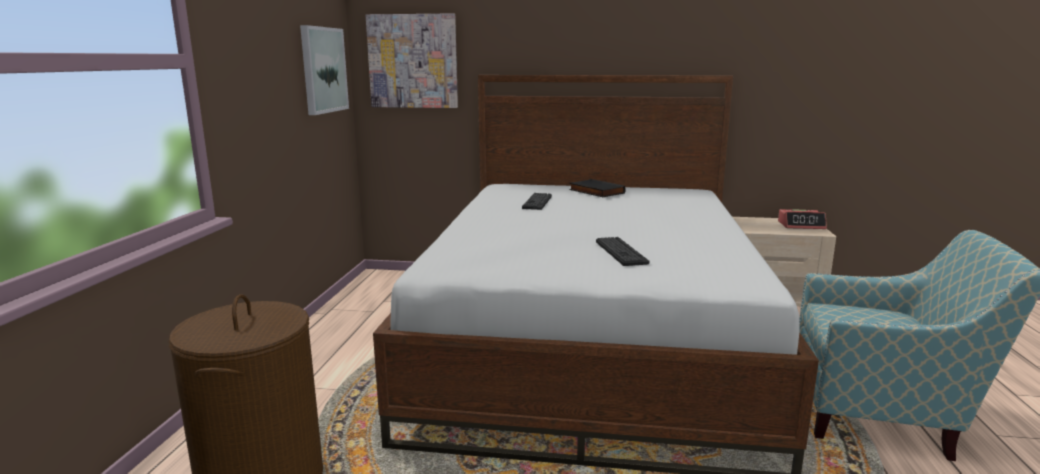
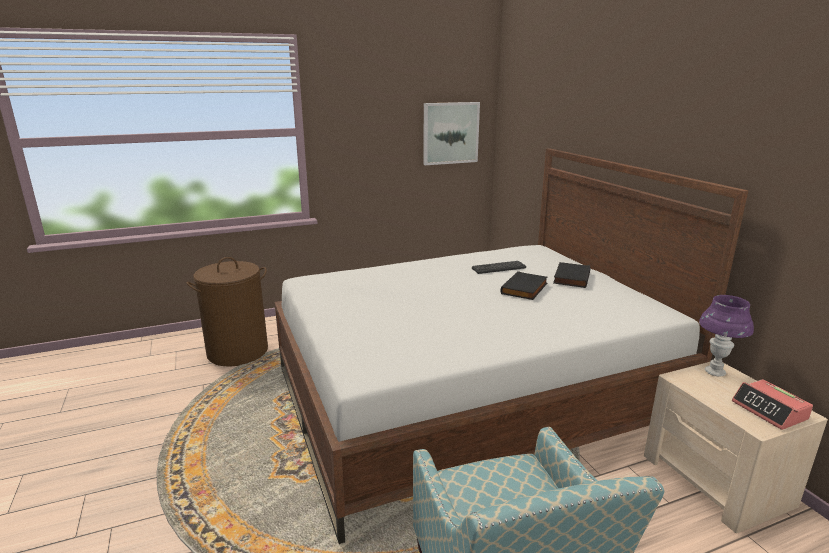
camera: 60 degrees right, 5 degrees up
picture [366,13,458,108] -> none
keyboard [596,237,649,266] -> none
none -> black book [500,271,548,300]
none -> purple table lamp [699,295,754,377]

